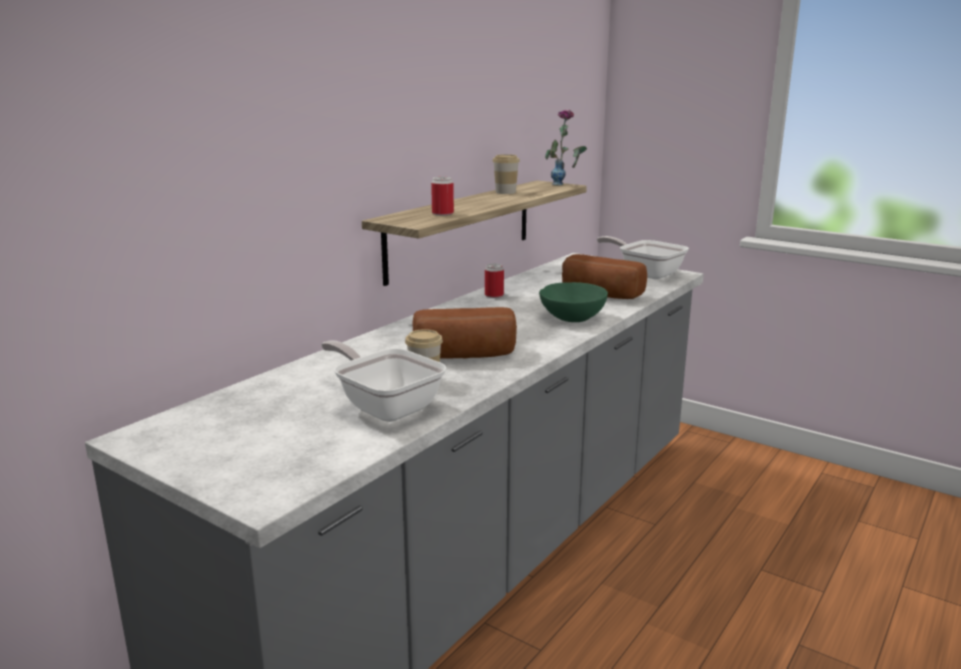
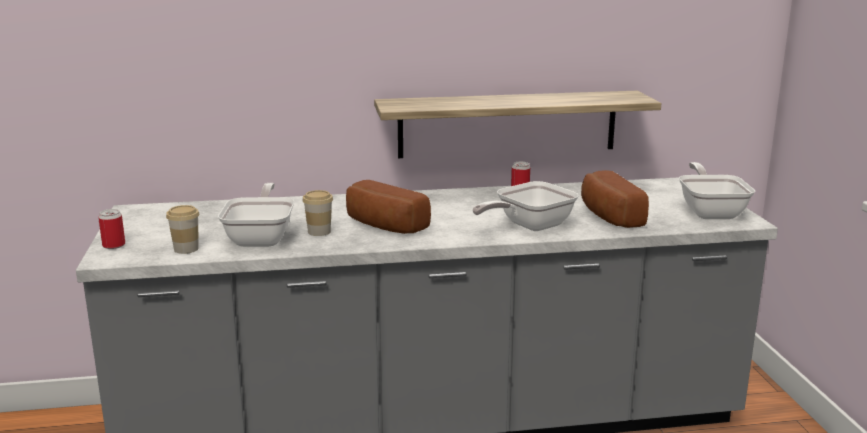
camera: 45 degrees right, 0 degrees up
can [431,177,454,216] -> can moved to [98,209,125,249]
cup [492,154,520,194] -> cup moved to [166,205,200,254]
green bowl [539,282,608,322] -> frying pan [473,181,579,231]
vase [545,109,587,186] -> none

